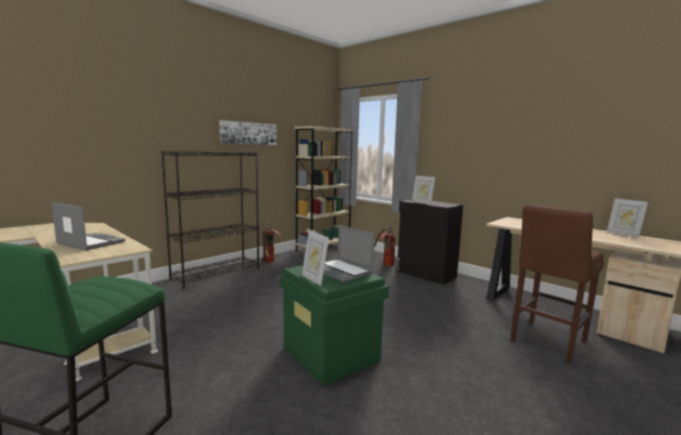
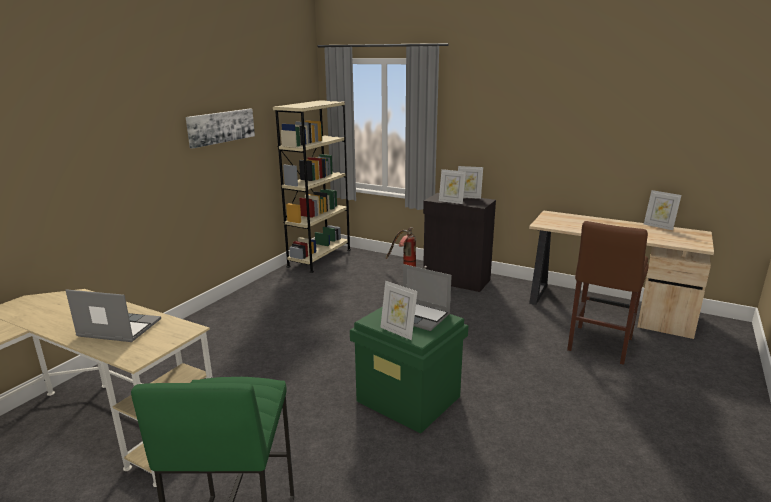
camera: 15 degrees left, 10 degrees up
black bookcase [161,151,259,289] -> none
fire extinguisher [263,222,281,263] -> none
none -> picture frame [458,166,483,199]

